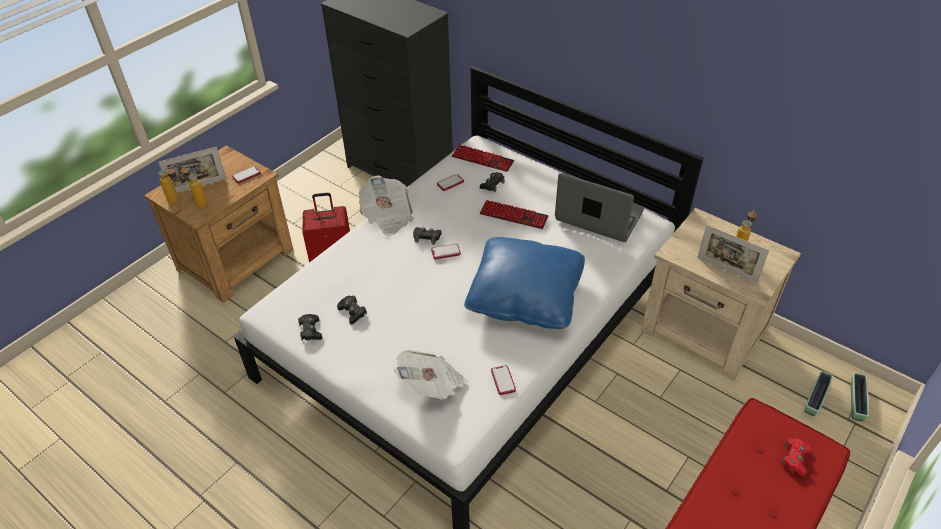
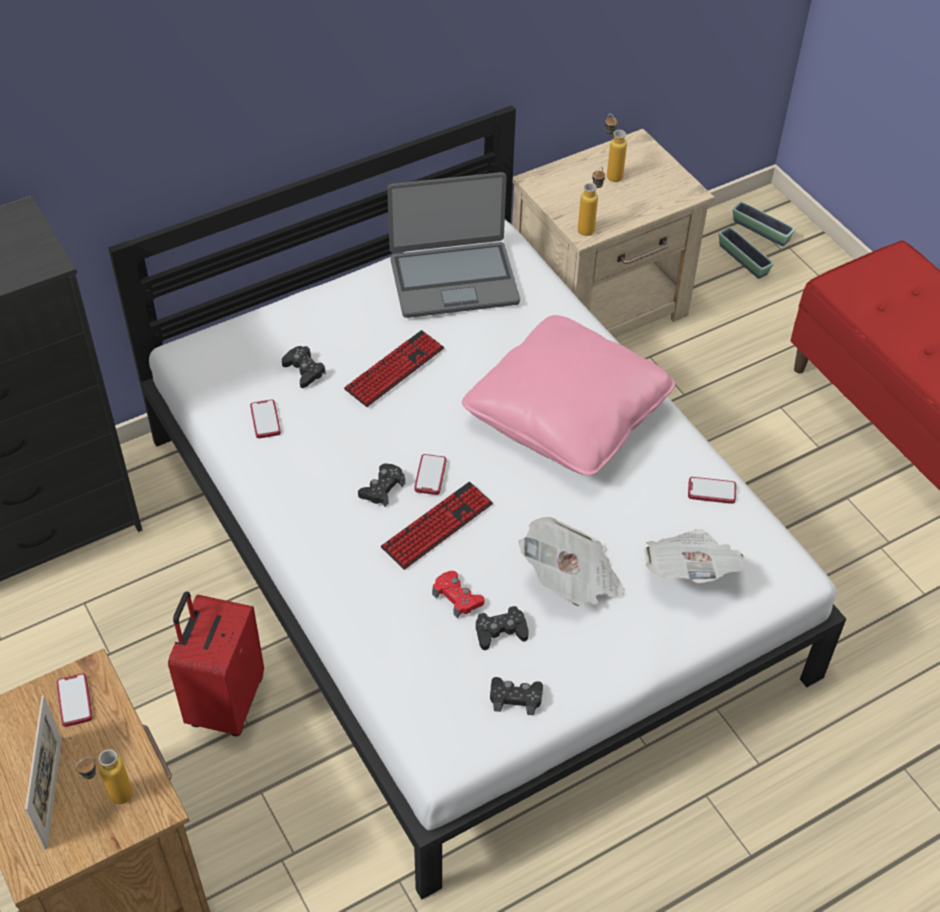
camera: 70 degrees left, 5 degrees up
bottle [158,167,179,204] -> bottle moved to [578,167,605,236]
newspaper [359,175,414,236] -> newspaper moved to [519,517,625,606]
keyboard [452,144,514,172] -> keyboard moved to [381,482,493,570]
blue pillow [464,237,585,329] -> pink pillow [462,315,675,476]
laptop [555,173,644,242] -> laptop turned 150 degrees counterclockwise [387,172,520,318]
picture frame [697,225,769,284] -> none
red game controller [781,438,811,476] -> red game controller moved to [432,571,484,618]

